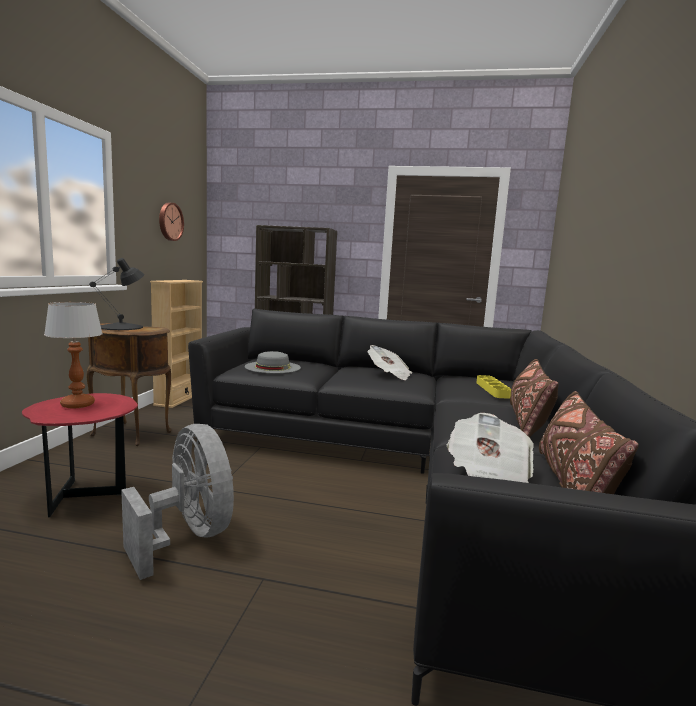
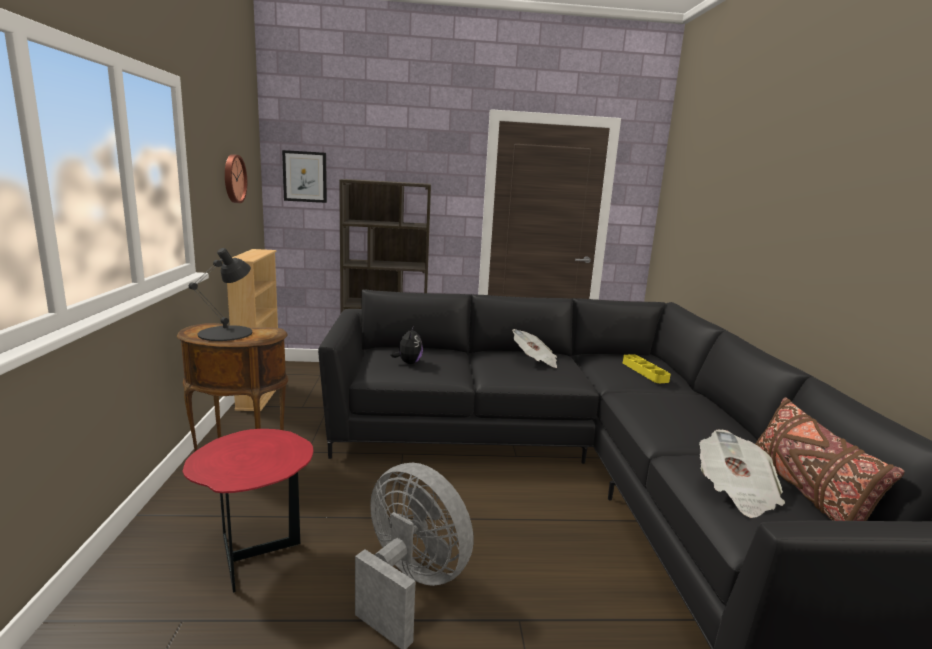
camera: 15 degrees left, 5 degrees up
table lamp [44,302,103,408] -> none
grey hat [245,351,301,373] -> plush toy [390,326,423,364]
brown pillow [510,359,559,438] -> none
none -> picture [282,150,327,203]

